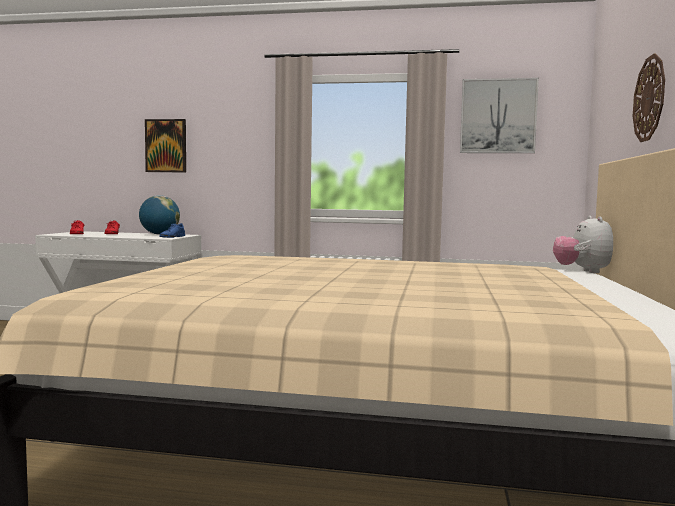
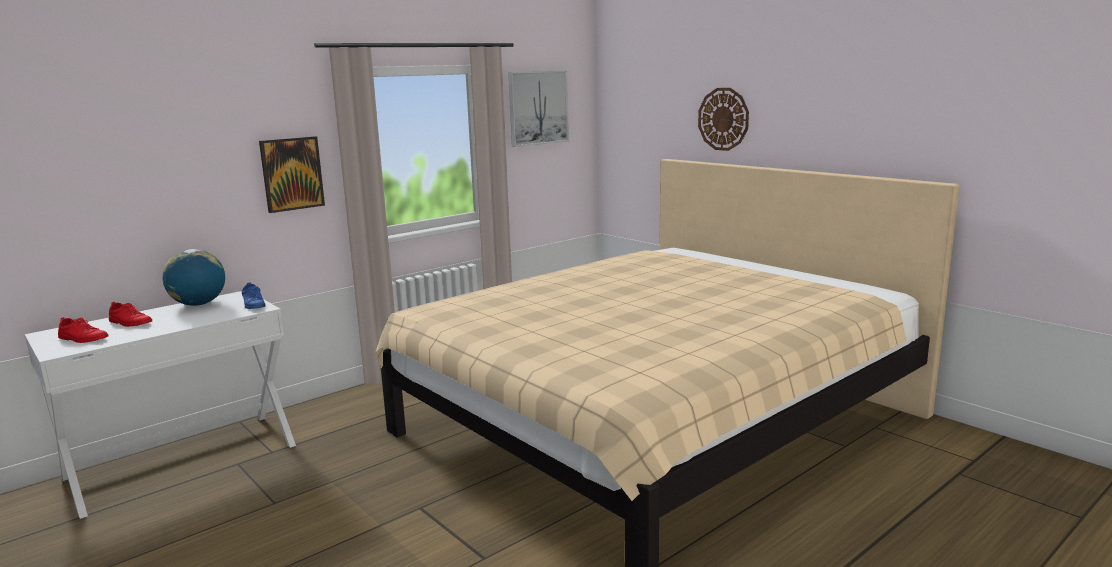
camera: 50 degrees left, 10 degrees up
picture [145,119,186,173] -> picture moved to [259,136,325,213]
plush toy [553,216,613,273] -> none

